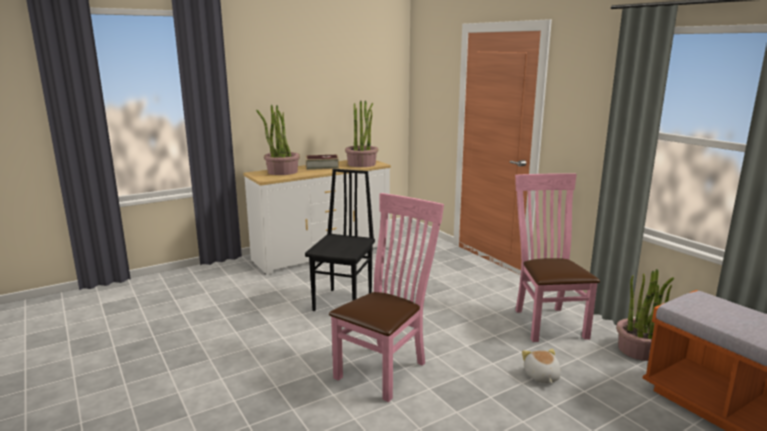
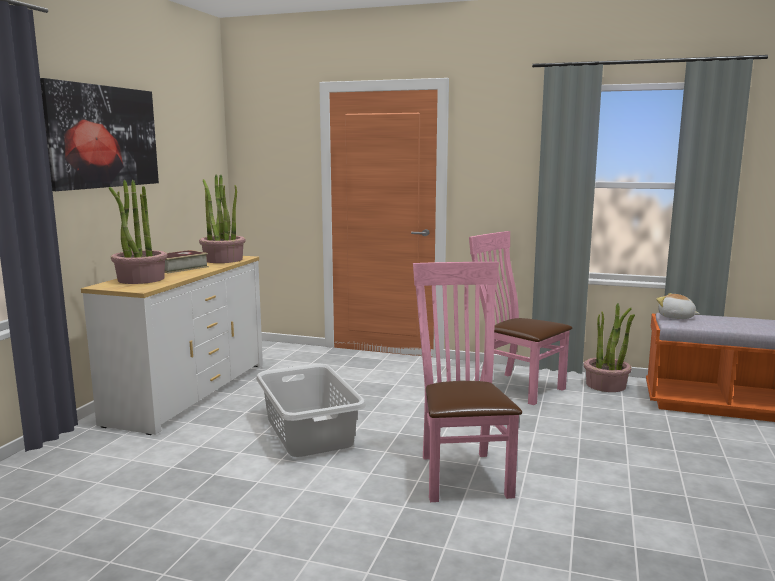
camera: 40 degrees left, 5 degrees down
black chair [305,169,375,311] -> grey laundry basket [256,364,366,457]
plush toy [522,349,561,383] -> plush toy moved to [656,293,700,319]
none -> picture [40,78,159,191]

